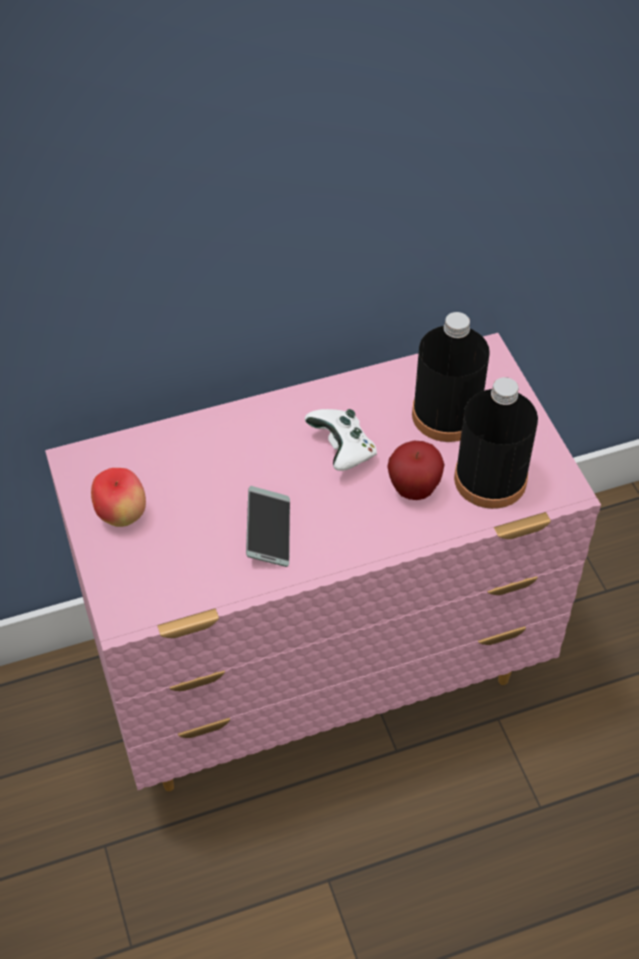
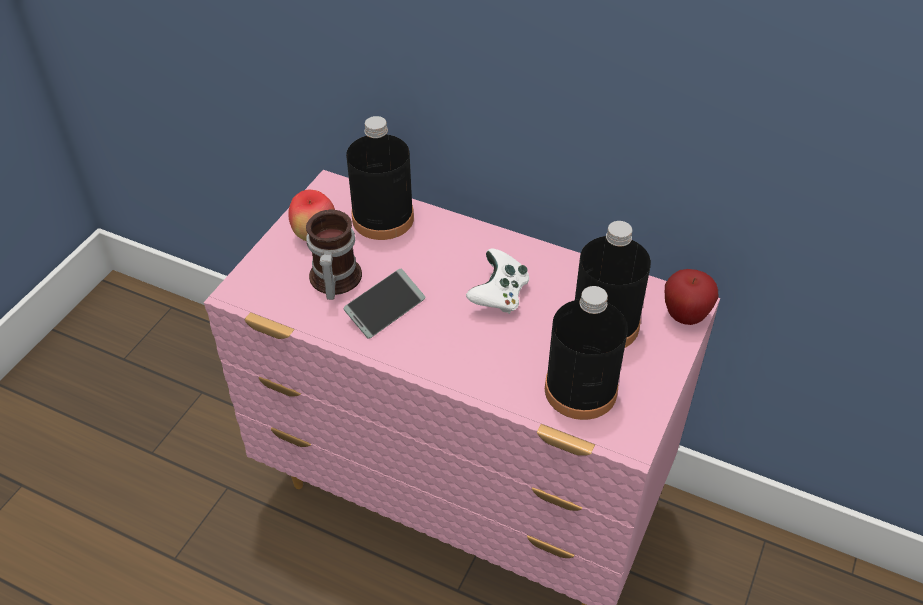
camera: 45 degrees right, 5 degrees down
apple [387,441,445,500] -> apple moved to [665,269,718,325]
none -> mug [306,209,362,300]
none -> black bottle [346,116,414,240]

